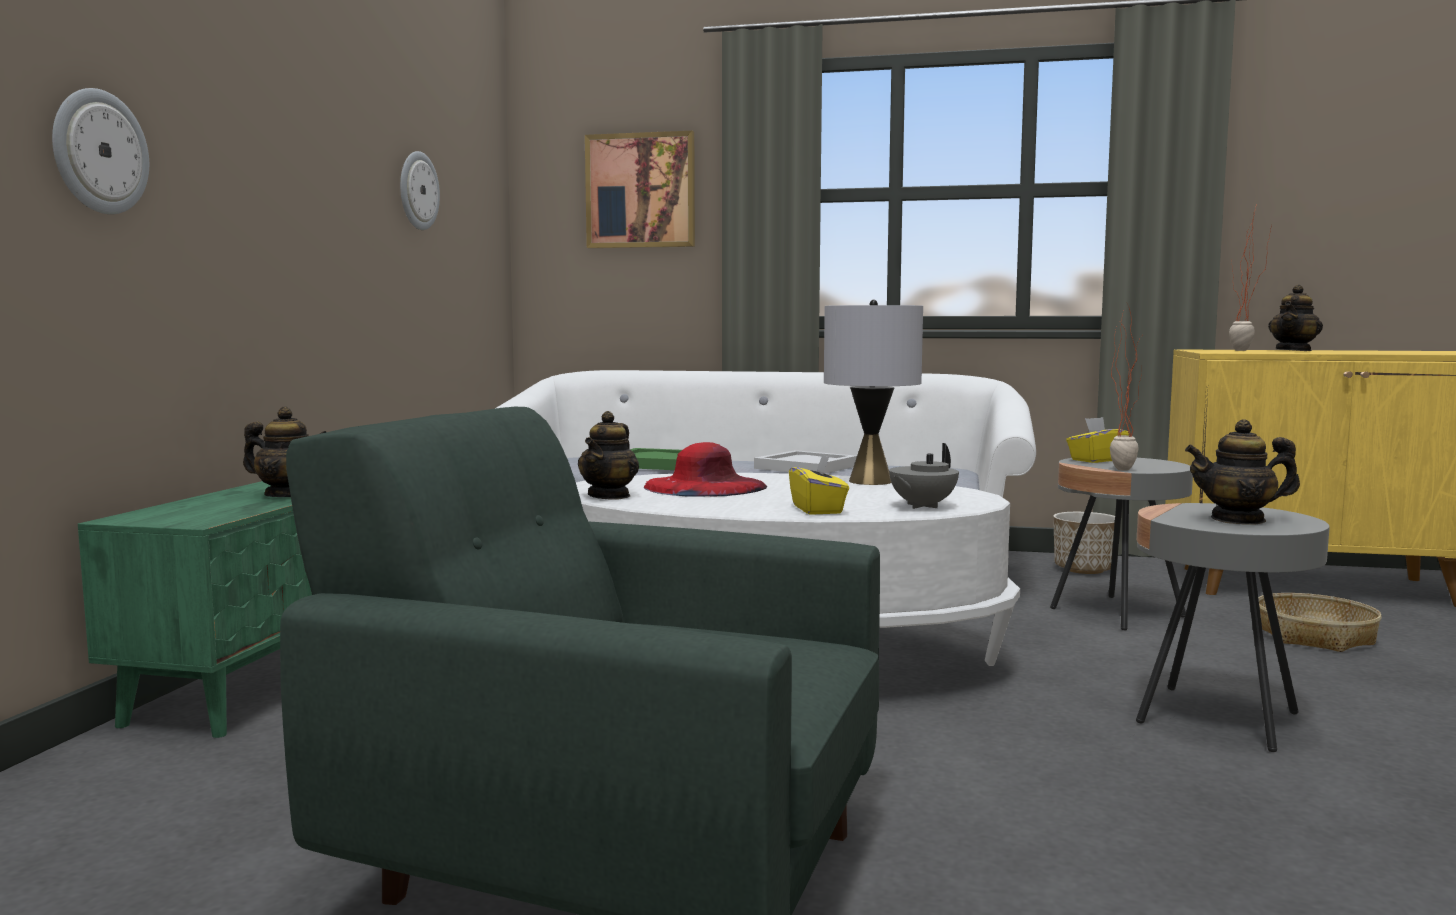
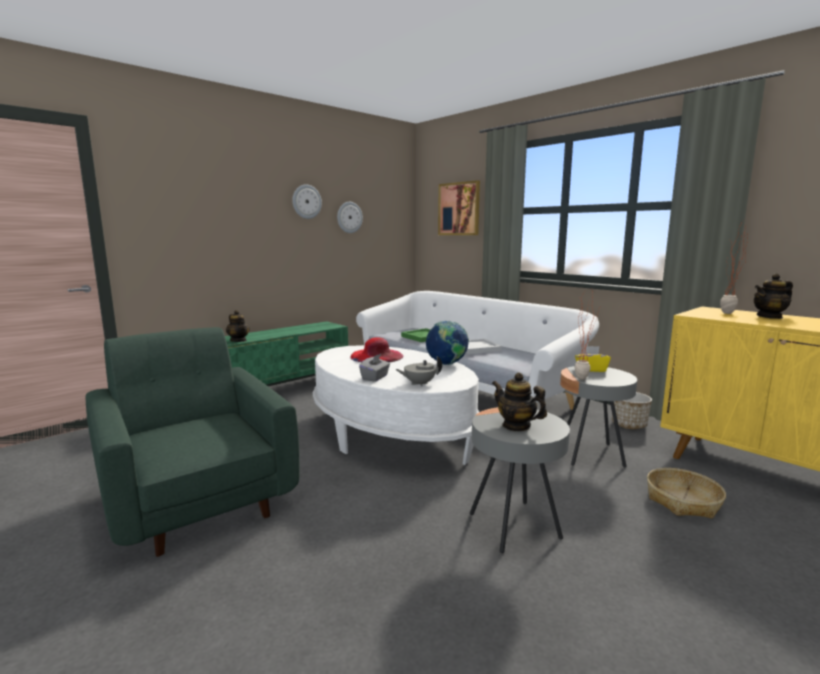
camera: 35 degrees right, 5 degrees up
wall clock [52,88,149,214] -> wall clock moved to [292,184,322,219]
teapot [578,411,639,500] -> none
yellow tissue box [789,454,849,515] -> grey tissue box [359,354,390,382]
grey table lamp [824,300,923,485] -> globe [426,321,469,365]

